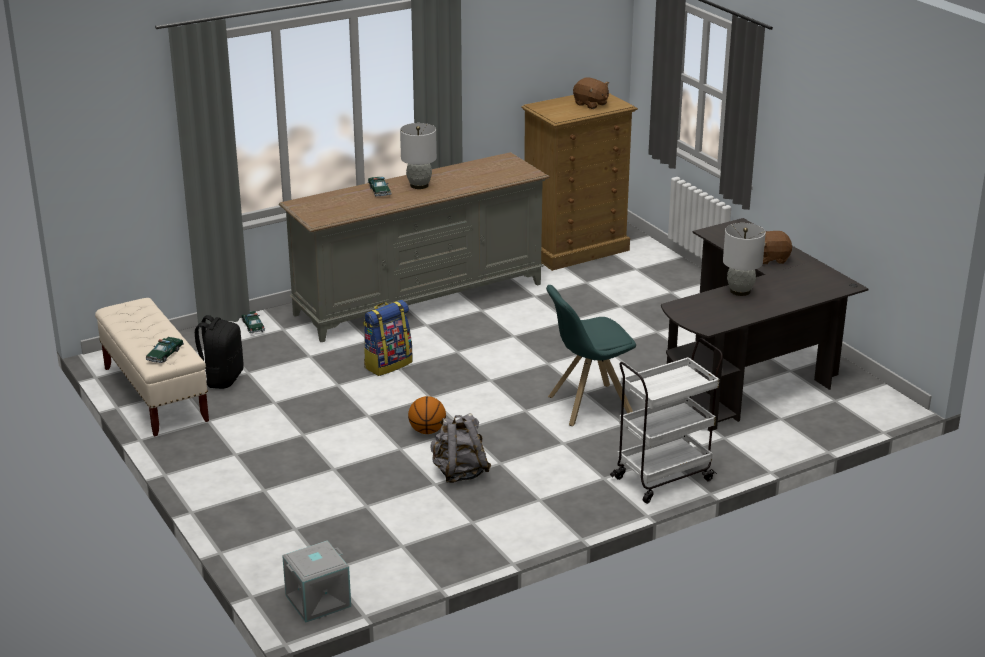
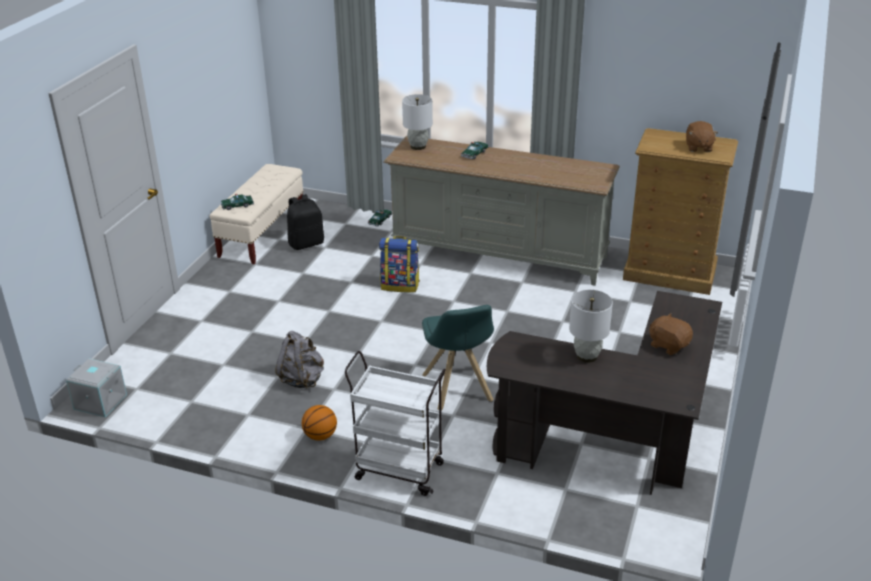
camera: 50 degrees right, 5 degrees up
white table lamp [400,123,437,189] -> white table lamp moved to [402,94,433,150]
basketball [408,396,446,434] -> basketball moved to [302,405,337,441]
turquoise chair [546,285,636,426] -> turquoise chair turned 135 degrees counterclockwise [422,305,494,410]

